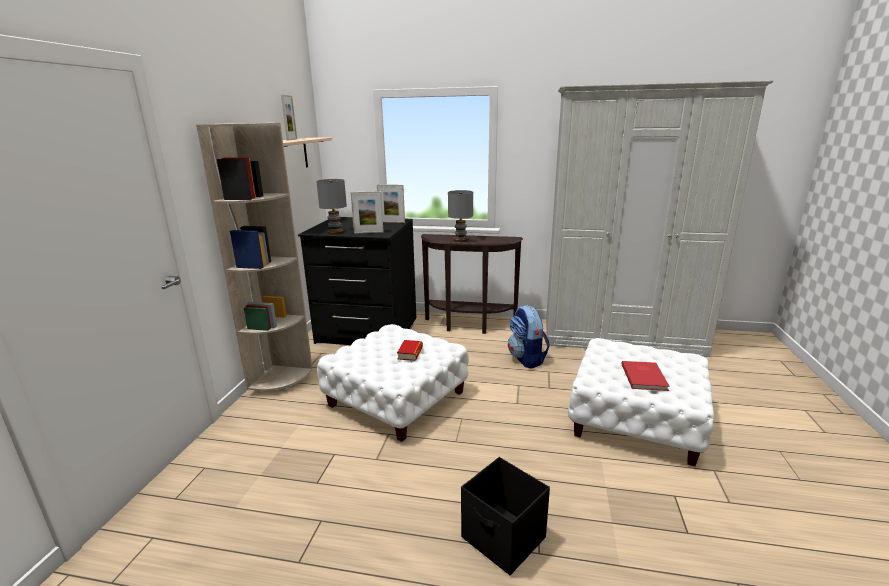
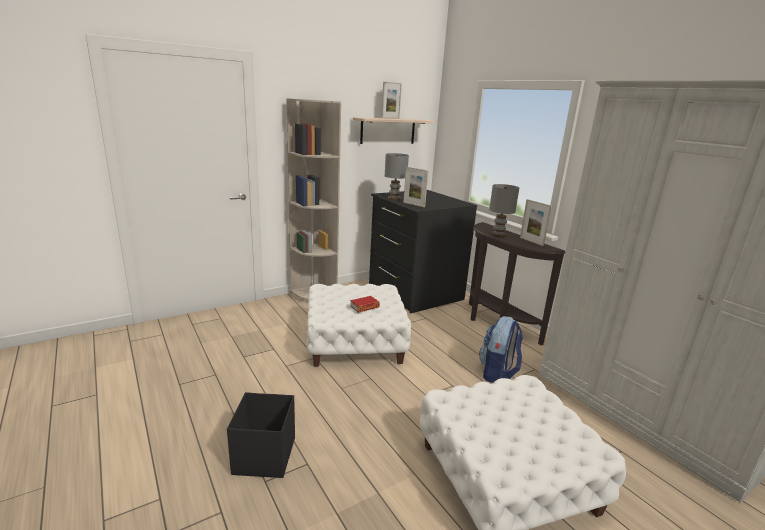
camera: 45 degrees right, 0 degrees up
picture frame [377,184,405,223] -> picture frame moved to [520,199,552,246]
red book [621,361,670,391] -> none

